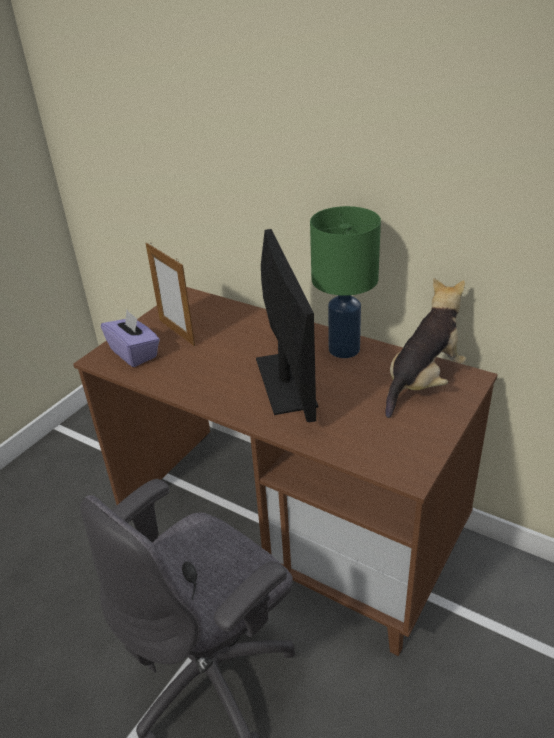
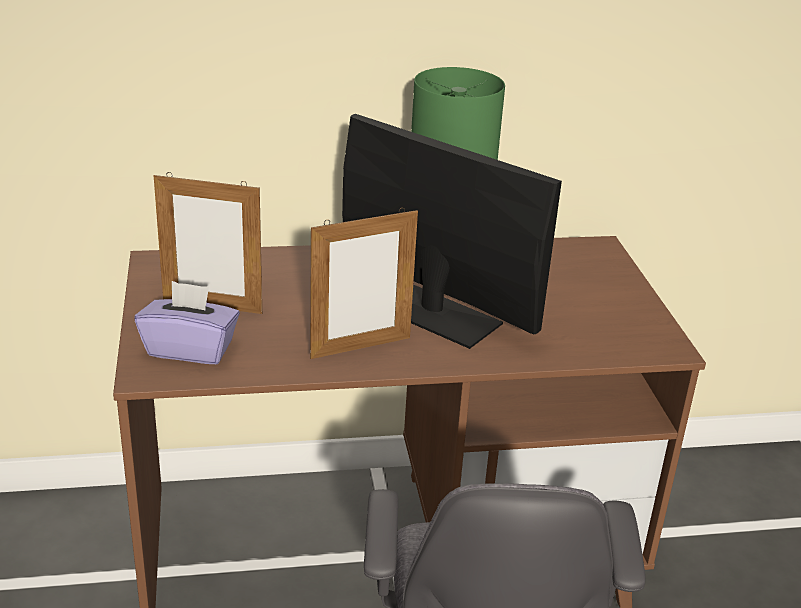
camera: 45 degrees left, 5 degrees down
plush toy [385,278,467,418] -> none
none -> picture frame [310,208,418,359]

